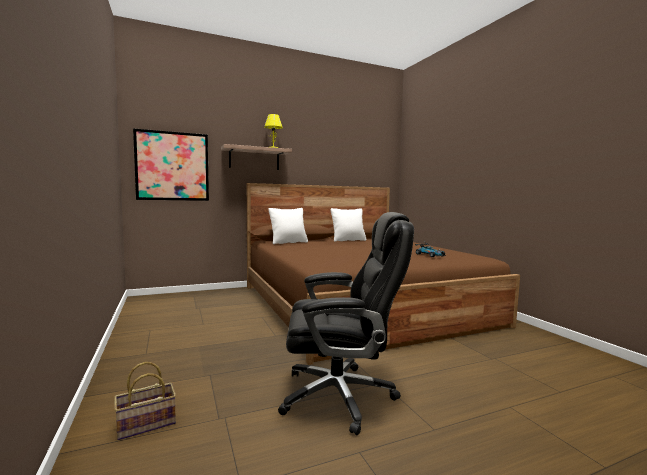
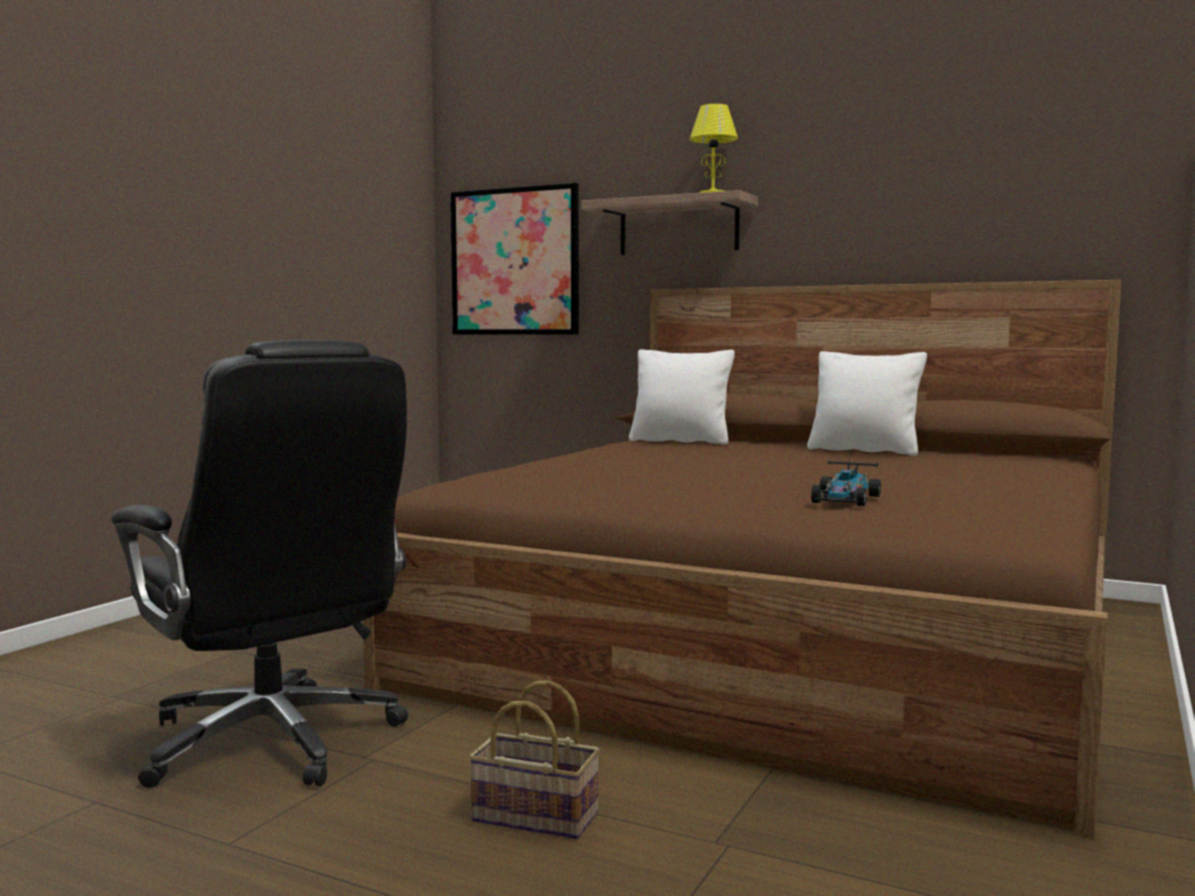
camera: 50 degrees right, 0 degrees up
basket [114,362,176,440] -> basket moved to [469,681,600,840]

